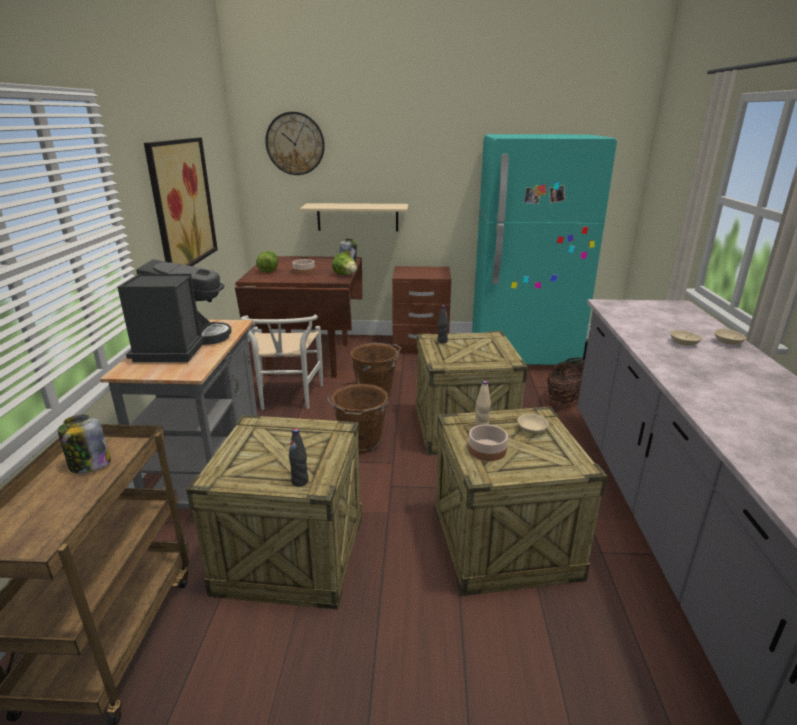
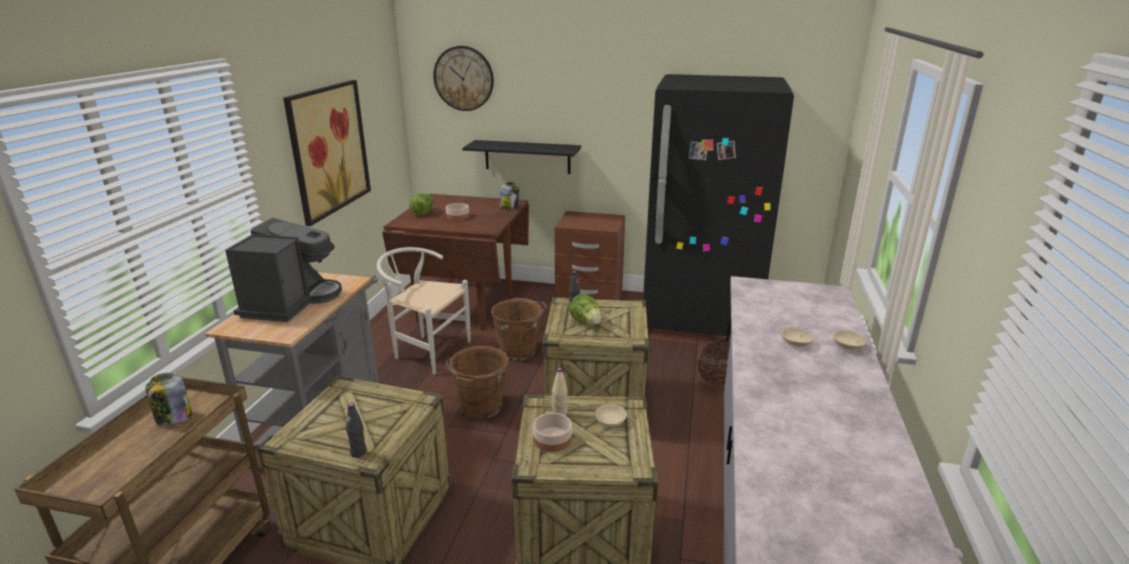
camera: 10 degrees right, 0 degrees up
white chair [240,315,323,410] -> white chair turned 105 degrees clockwise [377,247,471,375]
beige shelf [300,203,408,231] -> black shelf [462,140,581,174]
lettuce [332,253,357,275] -> lettuce moved to [569,293,602,325]
turquoise fridge [472,134,617,365] -> black fridge [643,74,794,337]

